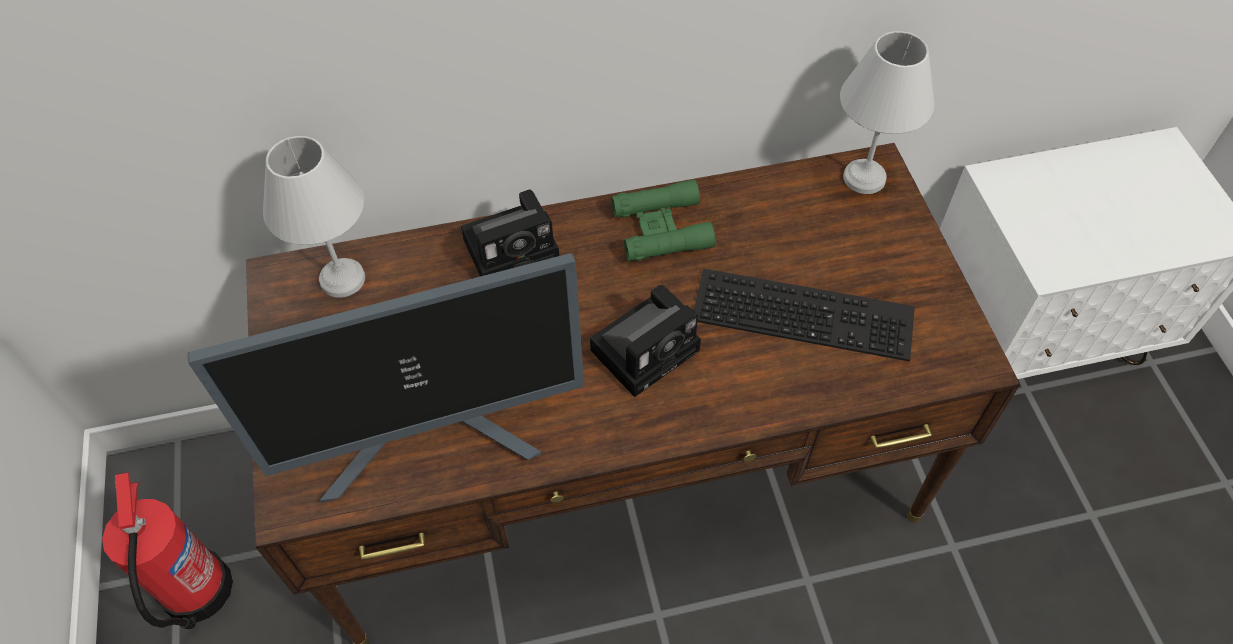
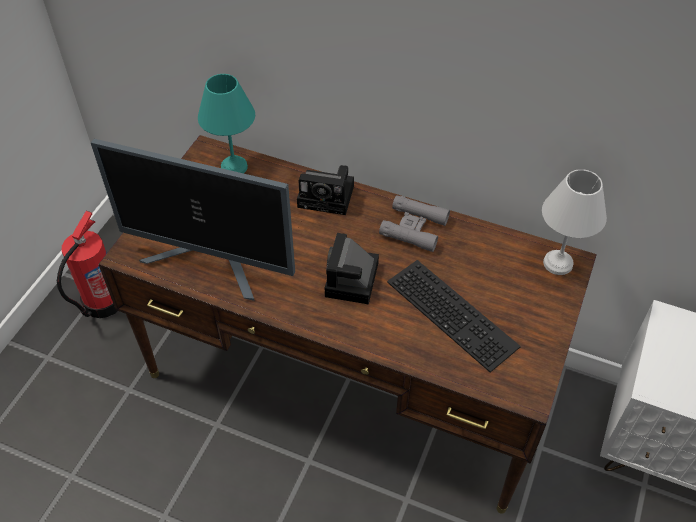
camera: 35 degrees right, 5 degrees down
white table lamp [263,136,365,298] -> turquoise table lamp [198,74,255,173]
camera [590,285,701,397] -> camera turned 105 degrees clockwise [325,233,379,304]
green binoculars [611,179,716,261] -> grey binoculars [379,195,450,252]

